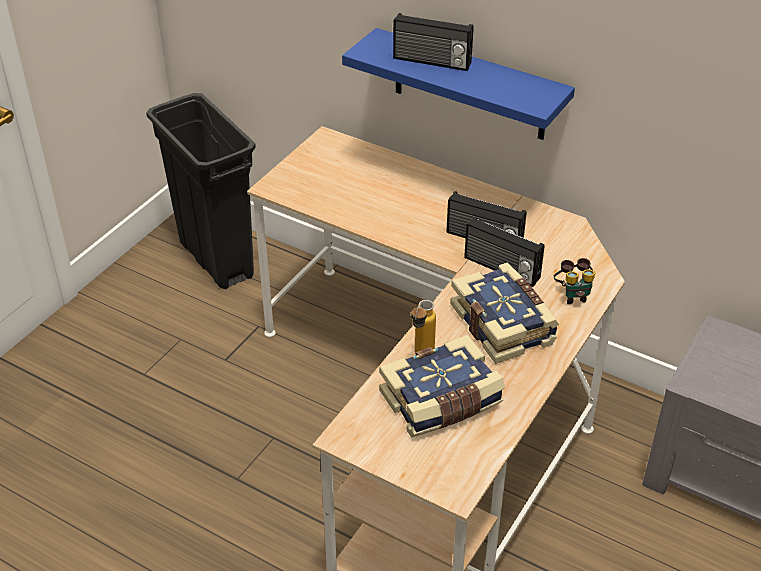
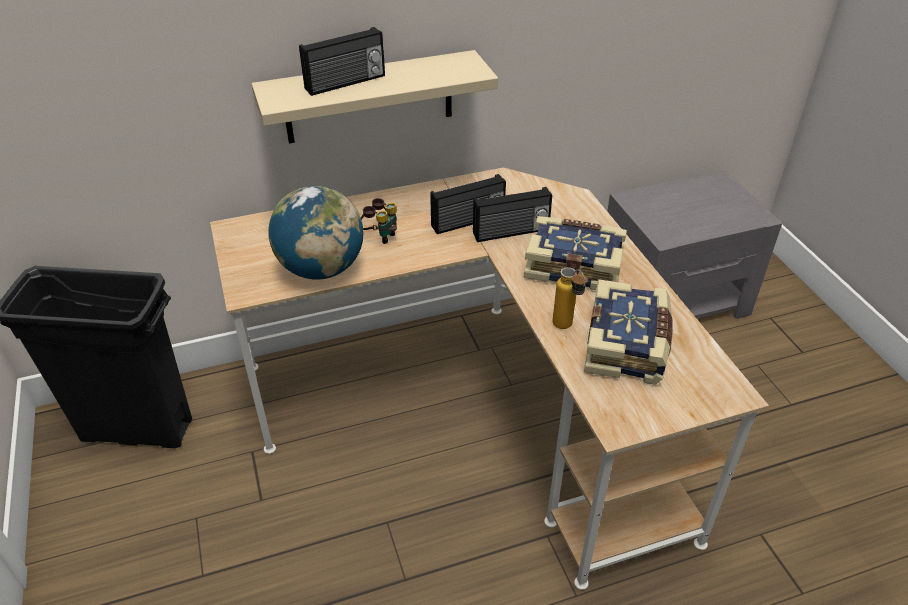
camera: 50 degrees left, 0 degrees up
blue shelf [342,28,575,140] -> beige shelf [251,50,498,143]
binoculars [554,258,595,304] -> binoculars moved to [361,198,397,244]
none -> globe [268,186,363,279]

